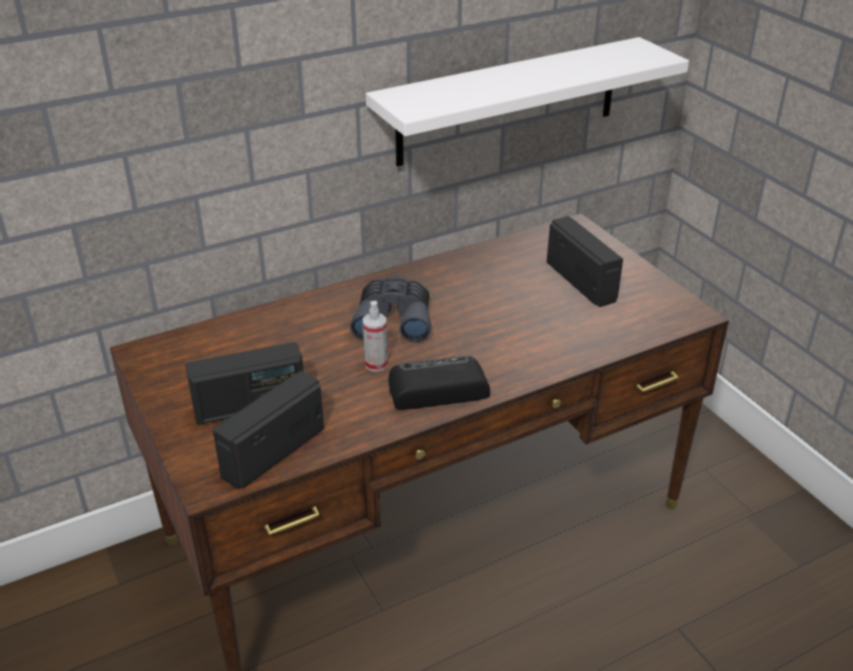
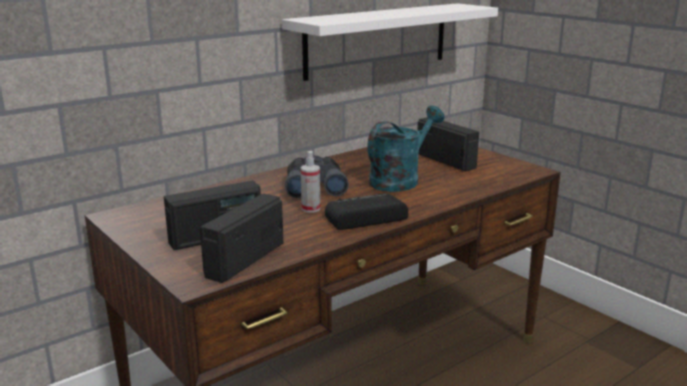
camera: 10 degrees left, 15 degrees down
none -> turquoise watering can [367,106,444,192]

